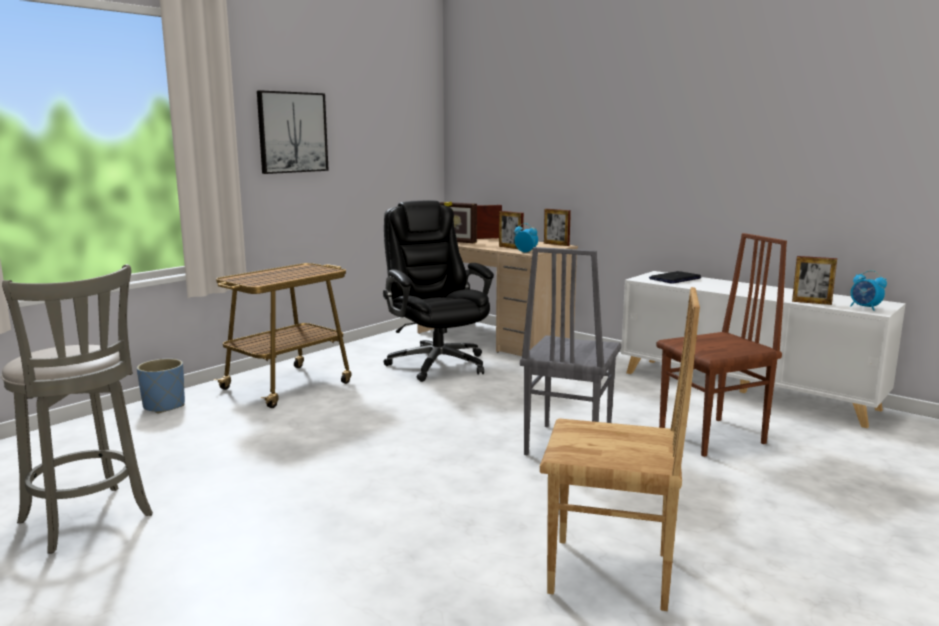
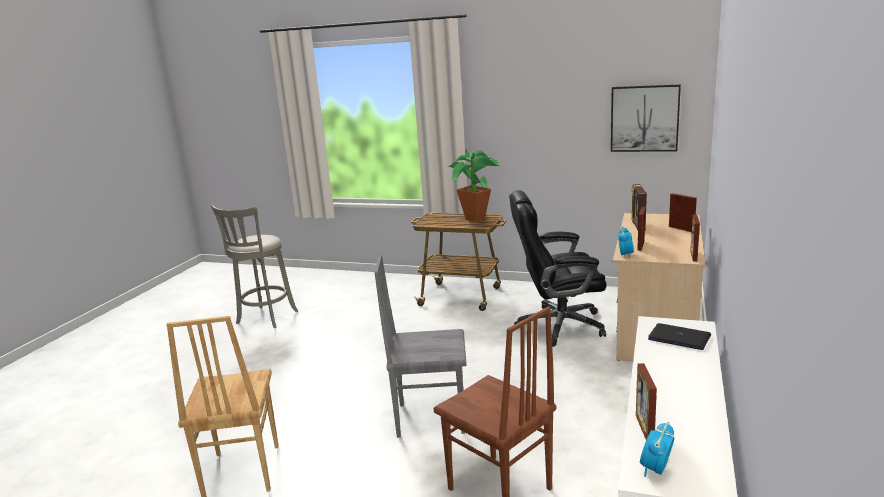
camera: 70 degrees right, 5 degrees up
blue planter [137,359,185,414] -> none
picture [257,90,329,174] -> picture moved to [611,85,681,152]
black office chair [383,200,494,382] -> black office chair turned 135 degrees counterclockwise [509,190,607,347]
none -> potted plant [449,150,501,222]

